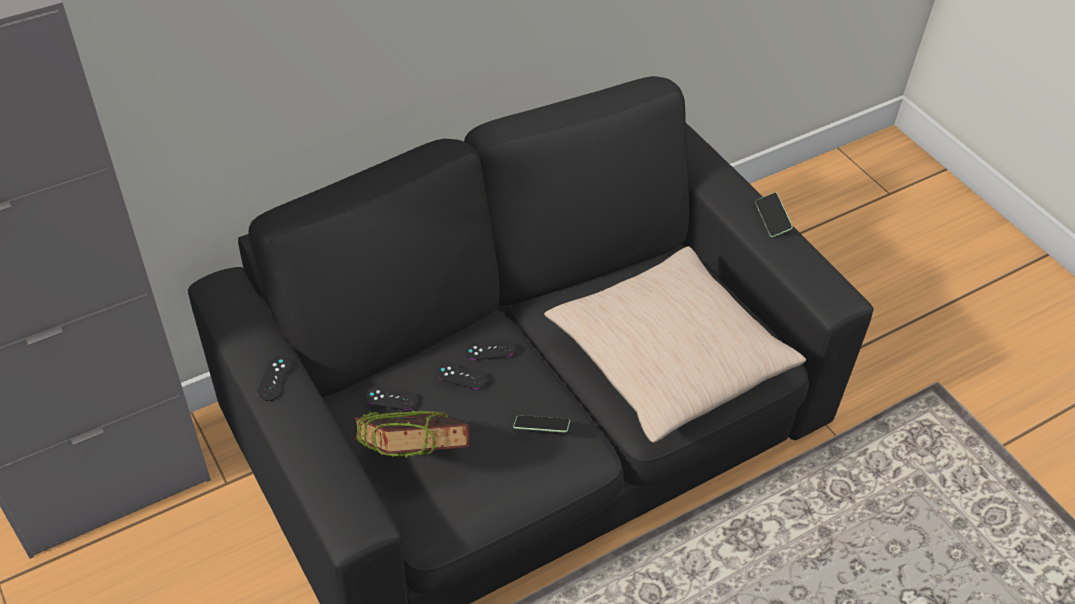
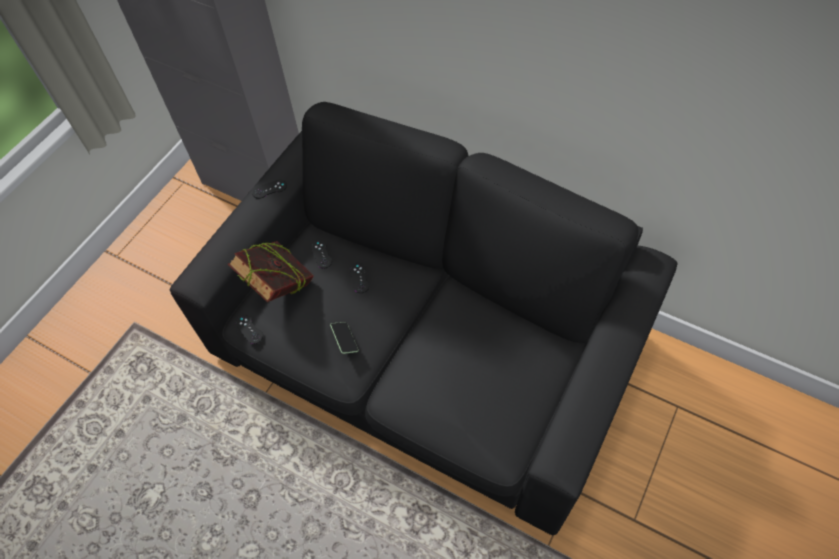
camera: 65 degrees right, 10 degrees up
black game controller [465,339,515,360] -> black game controller moved to [236,315,263,344]
beige pillow [544,246,806,443] -> none
phone [755,192,793,237] -> none

